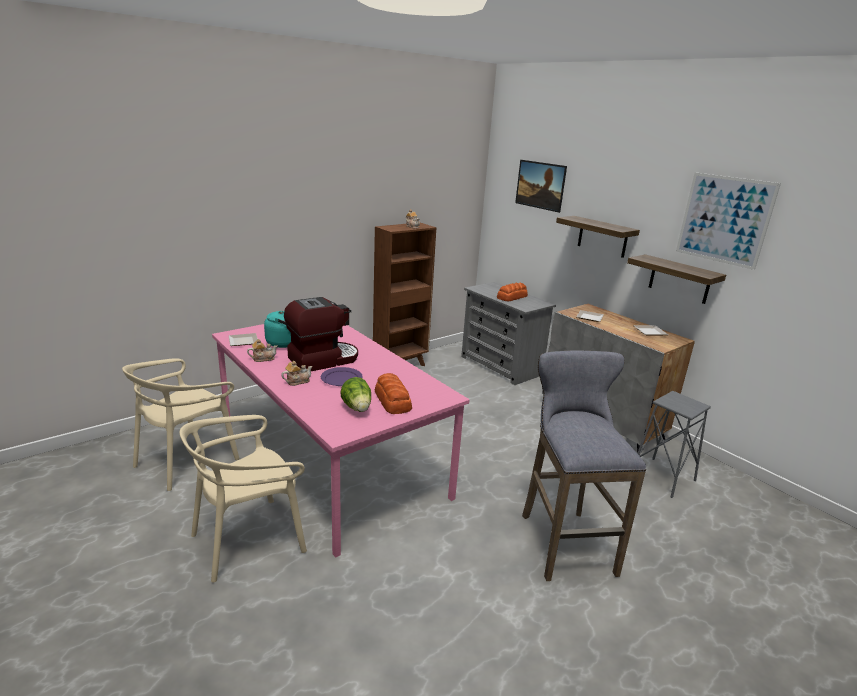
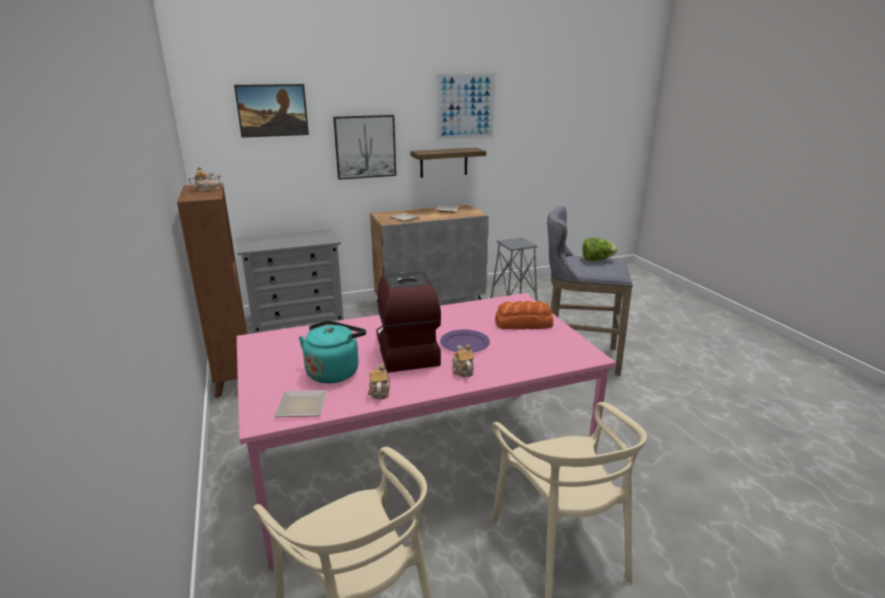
camera: 70 degrees left, 0 degrees up
lettuce [340,377,371,412] -> lettuce moved to [583,238,617,261]
bread [497,283,528,301] -> none
shelf [556,216,640,258] -> picture [333,115,396,180]

